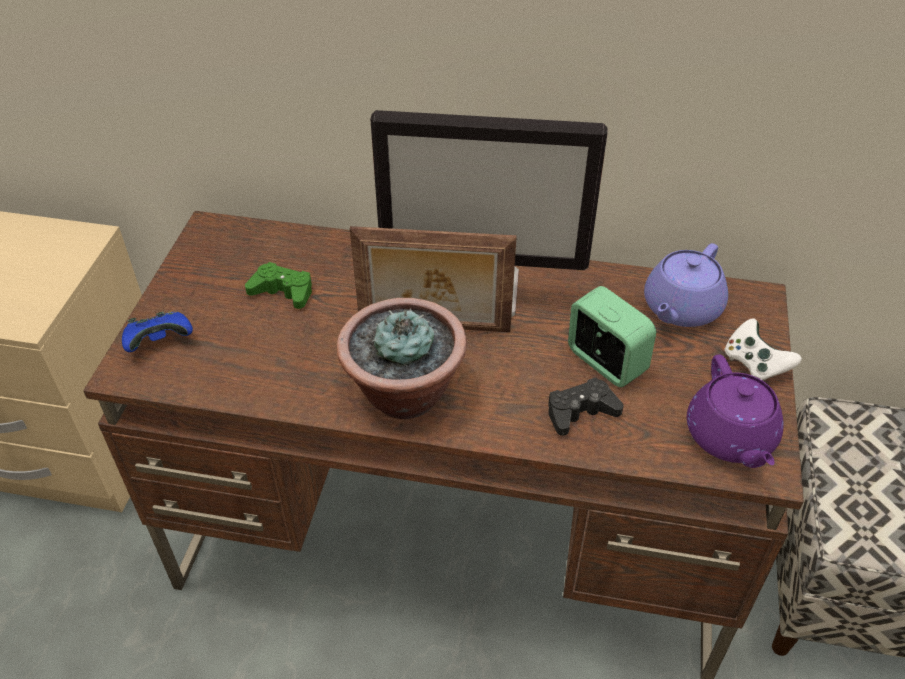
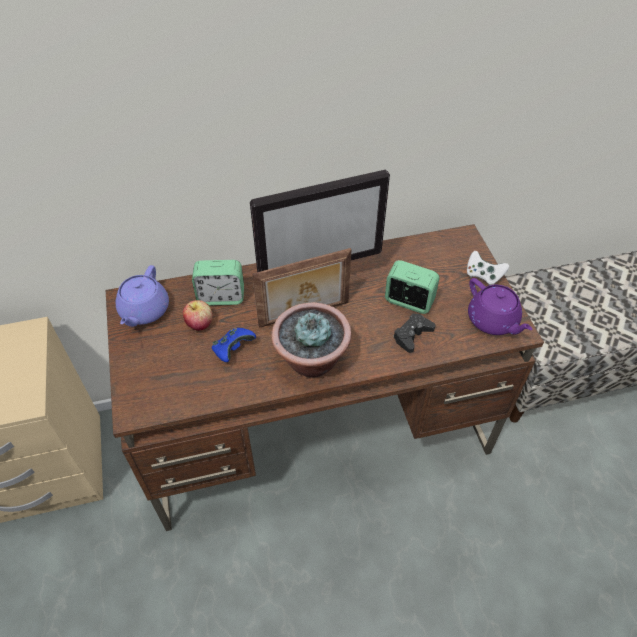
camera: 25 degrees left, 5 degrees up
blue game controller [122,311,193,352] -> blue game controller moved to [212,328,256,362]
green game controller [245,262,312,309] -> apple [183,300,212,331]
purple teapot [644,243,728,327] -> purple teapot moved to [116,265,169,327]
none -> alarm clock [192,260,244,306]

